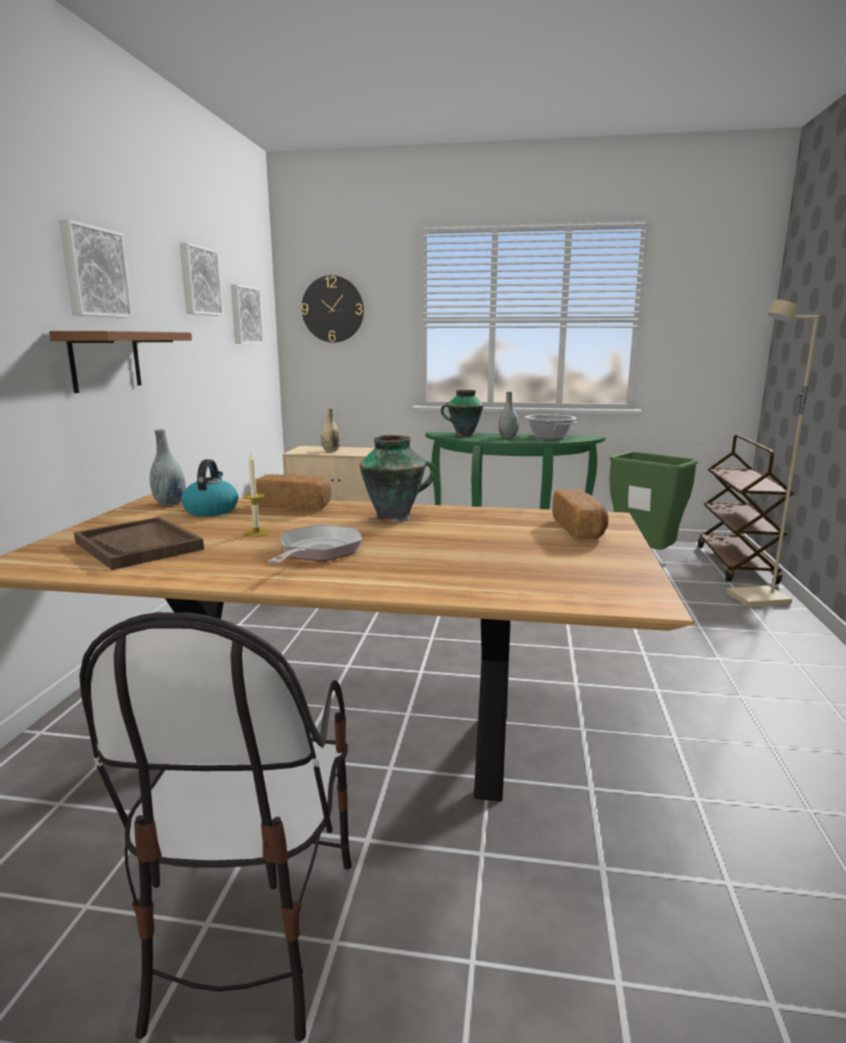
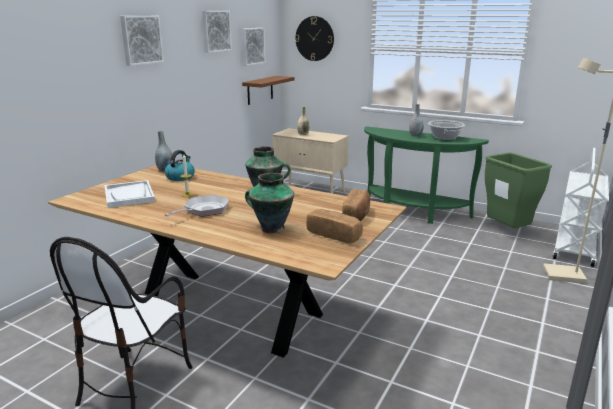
camera: 20 degrees right, 5 degrees up
brown shelf [49,331,192,393] -> brown shelf moved to [242,76,294,105]
brown tray [74,517,204,570] -> white tray [104,180,155,208]
bread [256,474,331,510] -> bread moved to [306,209,363,244]
vase [441,390,484,436] -> vase moved to [245,173,294,234]
brown cart [698,435,794,584] -> white cart [553,148,609,267]

